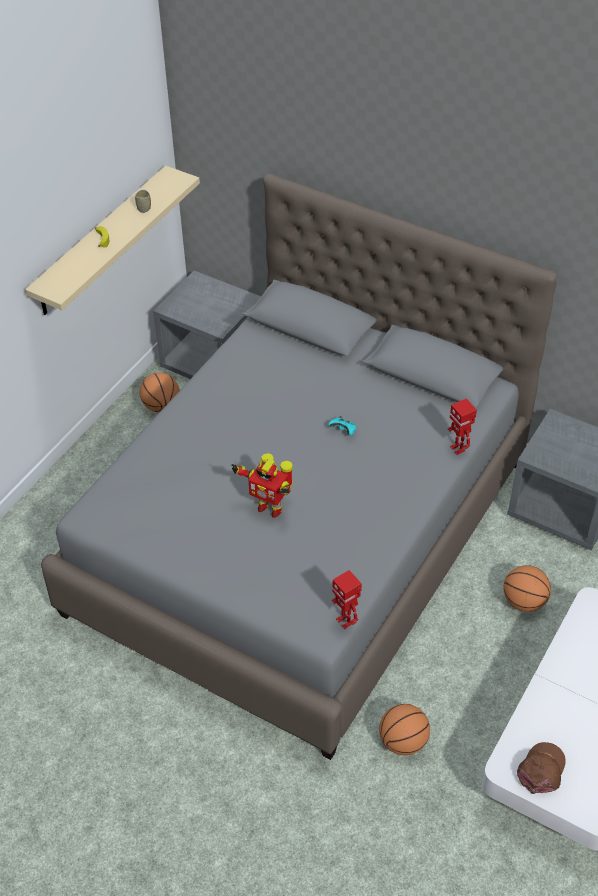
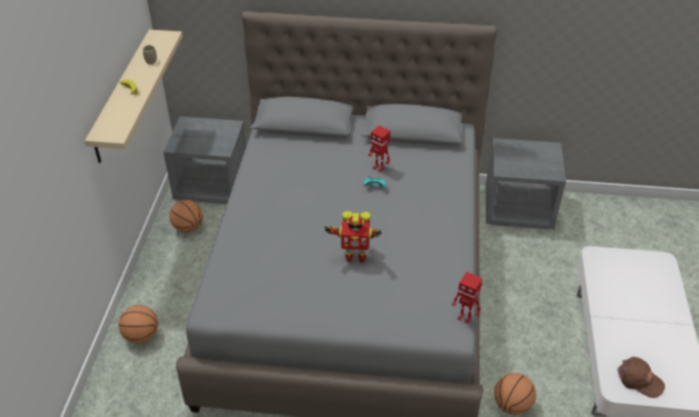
camera: 25 degrees left, 5 degrees down
toy robot [448,399,477,455] -> toy robot moved to [368,126,391,172]
basketball [503,565,551,612] -> basketball moved to [119,305,158,343]
brown cap [517,742,566,794] -> brown cap turned 120 degrees clockwise [617,357,665,398]

